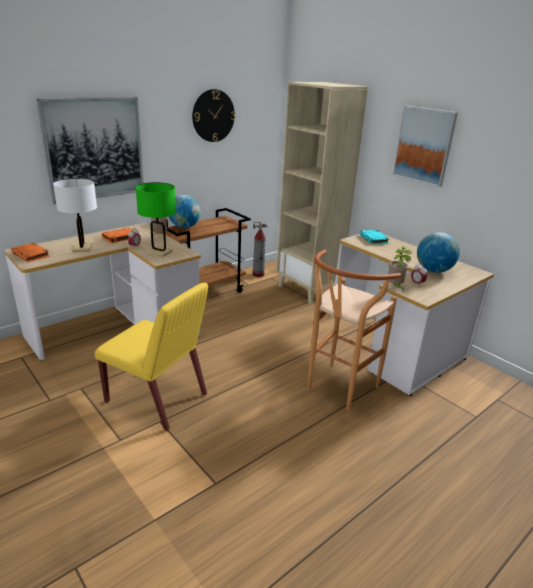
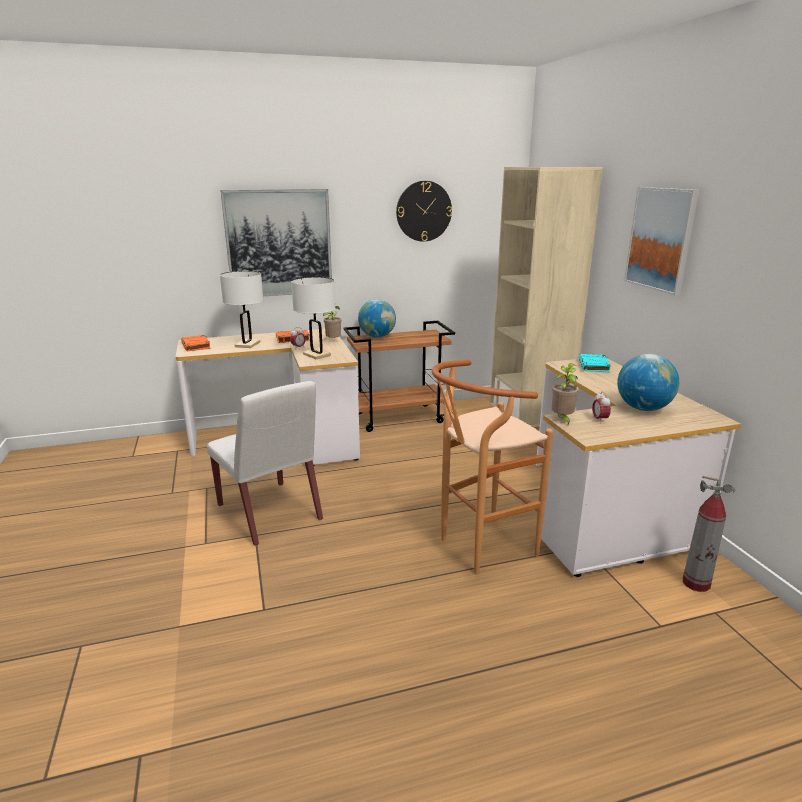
camera: 25 degrees right, 5 degrees down
yellow chair [95,283,208,431] -> white chair [207,381,323,546]
green table lamp [136,182,176,257] -> white table lamp [291,277,335,359]
fire extinguisher [253,222,268,277] -> fire extinguisher moved to [683,476,736,592]

